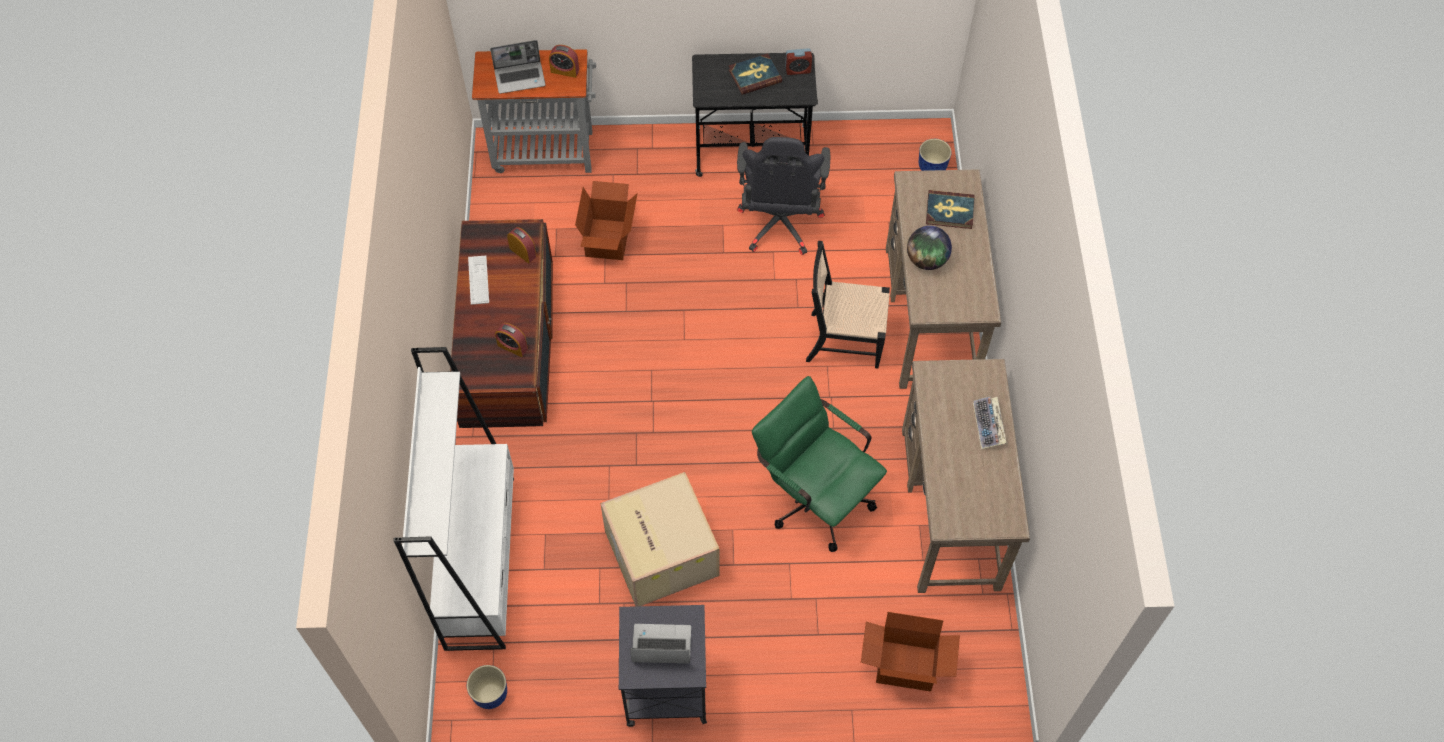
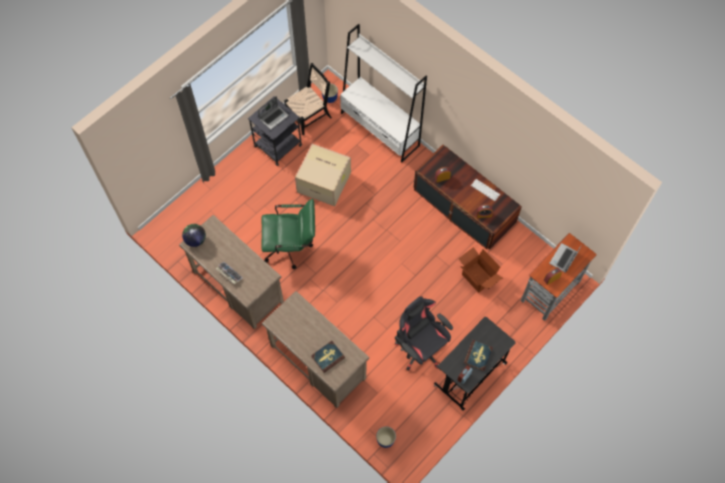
camera: 135 degrees right, 5 degrees up
chair [806,241,890,368] -> chair moved to [284,63,332,135]
cardboard box [861,612,960,691] -> none
globe [907,226,952,270] -> globe moved to [182,224,206,247]

